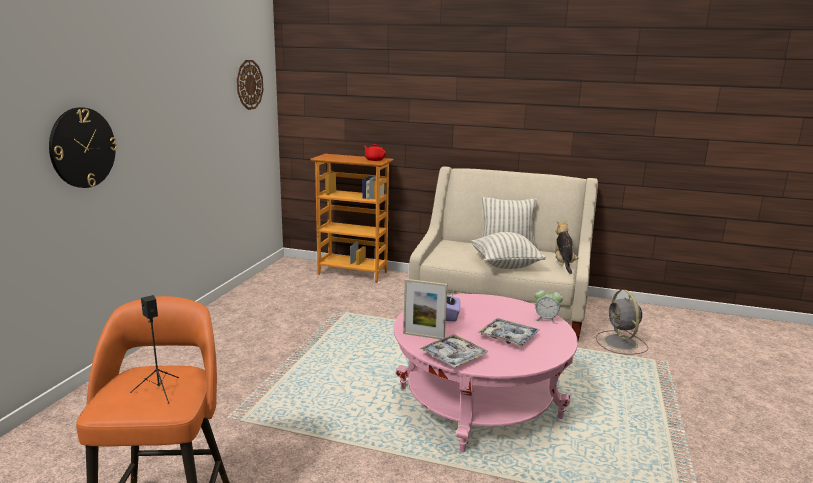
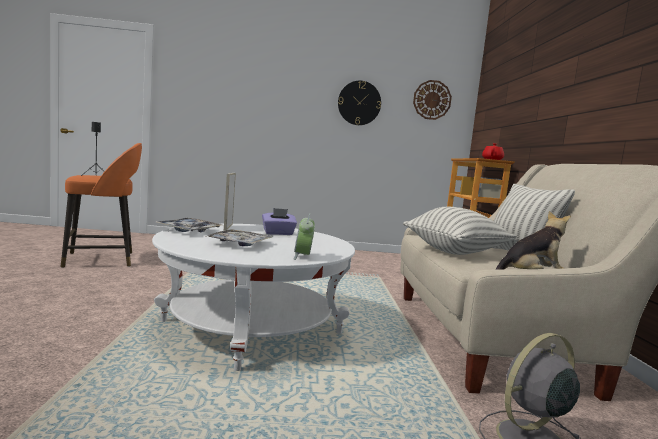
camera: 70 degrees right, 10 degrees down
wall clock [49,107,117,188] -> wall clock moved to [338,81,381,125]
pink coffee table [394,294,578,452] -> white coffee table [152,224,355,371]

